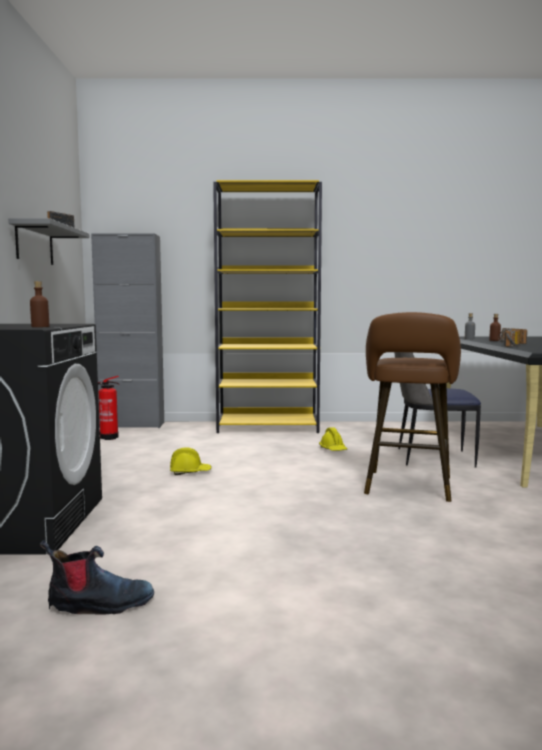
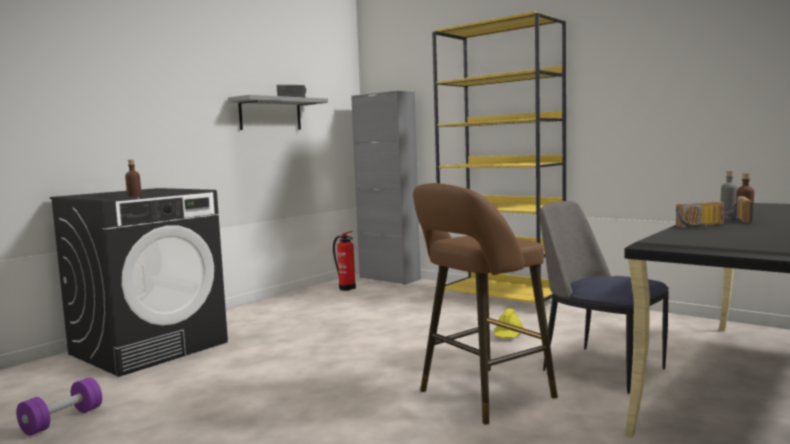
camera: 40 degrees right, 0 degrees up
boot [40,540,154,615] -> purple dumbbell [16,377,102,436]
yellow hard hat [170,447,212,475] -> none

